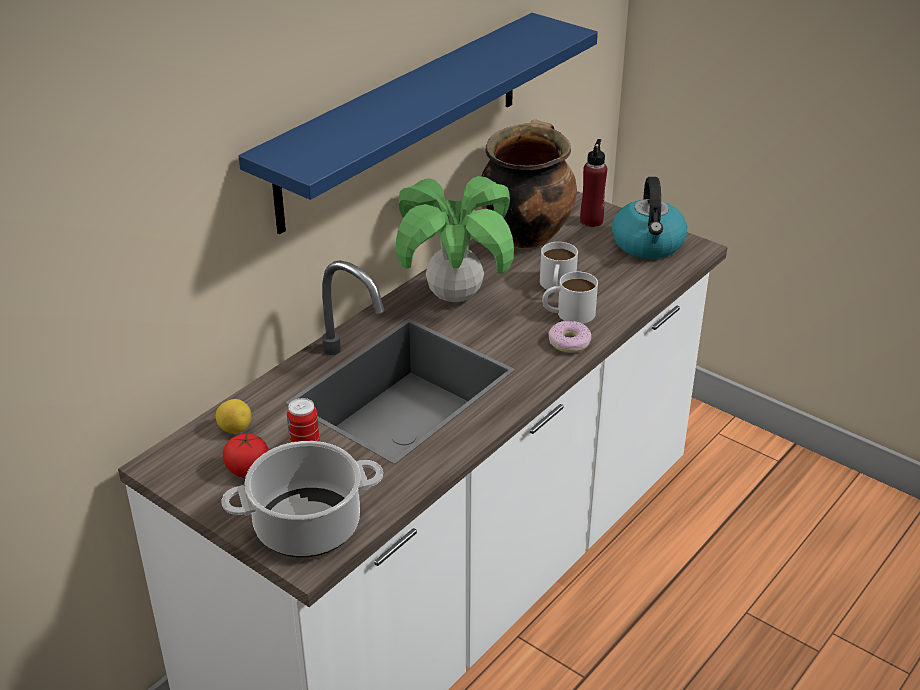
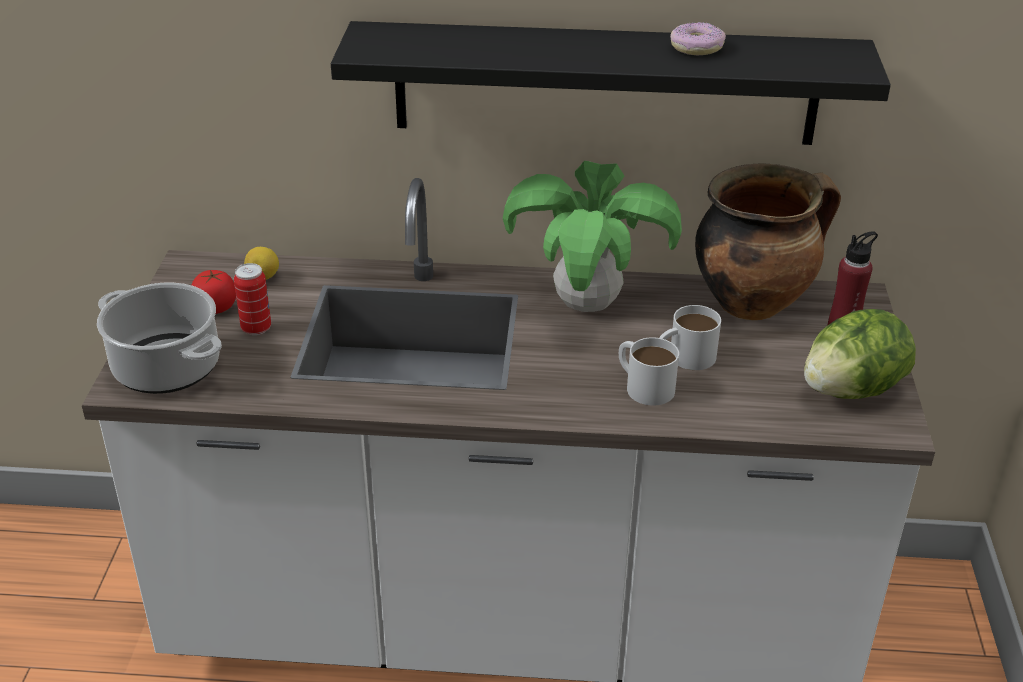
camera: 55 degrees right, 0 degrees up
blue shelf [239,13,598,234] -> black shelf [331,21,891,145]
donut [548,321,591,353] -> donut moved to [670,22,726,55]
kettle [612,177,687,259] -> lettuce [804,309,916,399]

